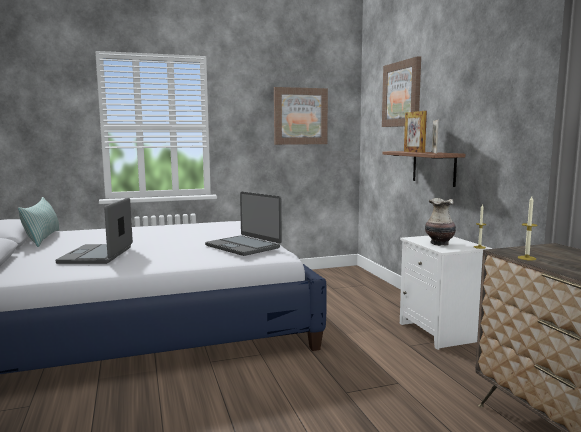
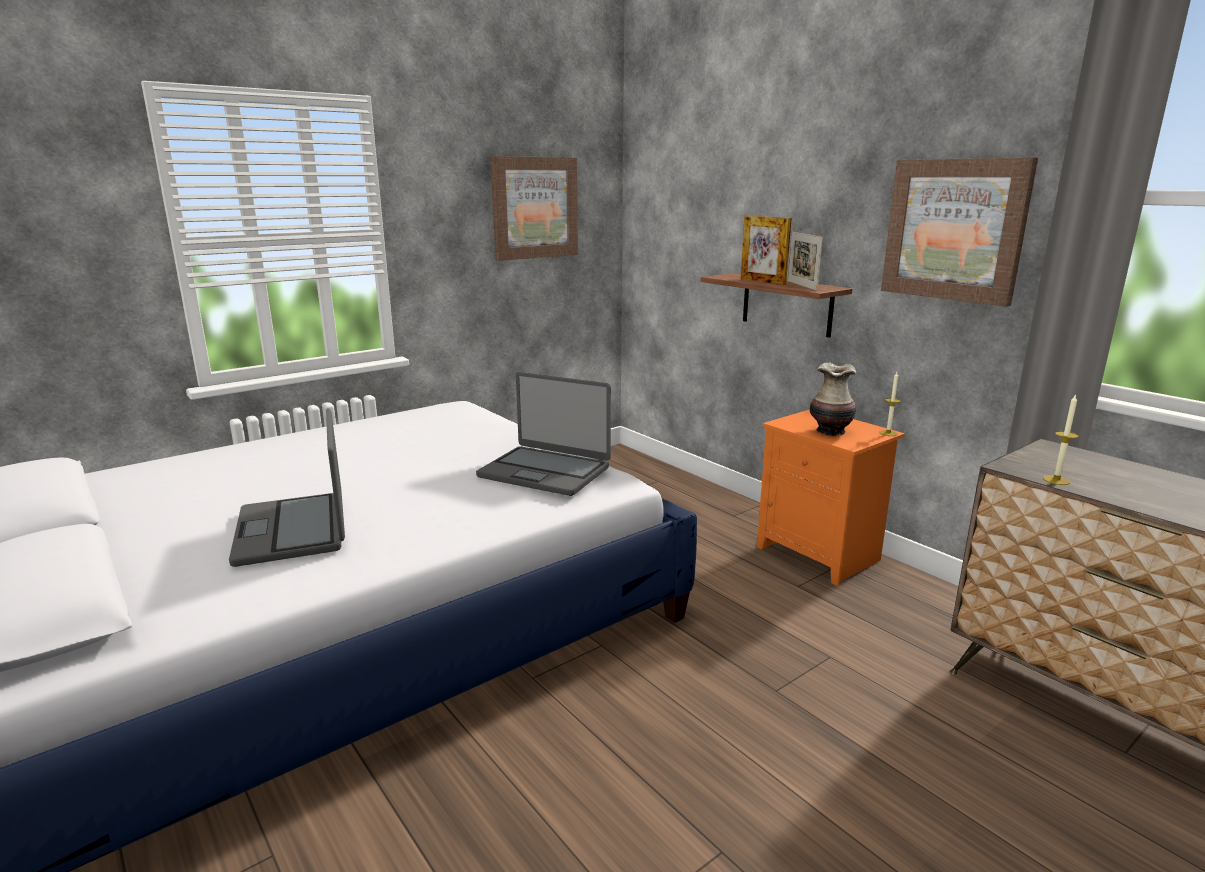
camera: 20 degrees left, 10 degrees up
pillow [18,197,59,247] -> none
picture [382,56,421,127] -> picture moved to [881,157,1038,307]
white nightstand [400,236,492,350] -> orange nightstand [757,410,905,586]

